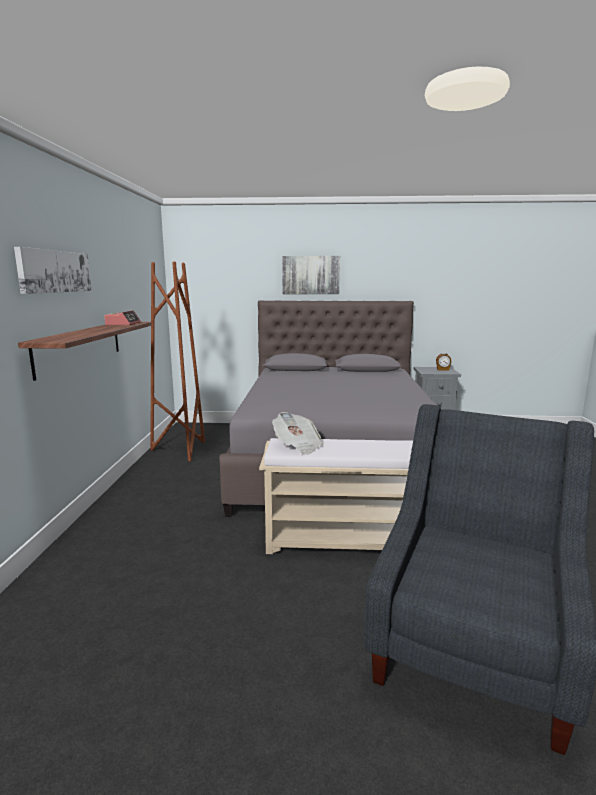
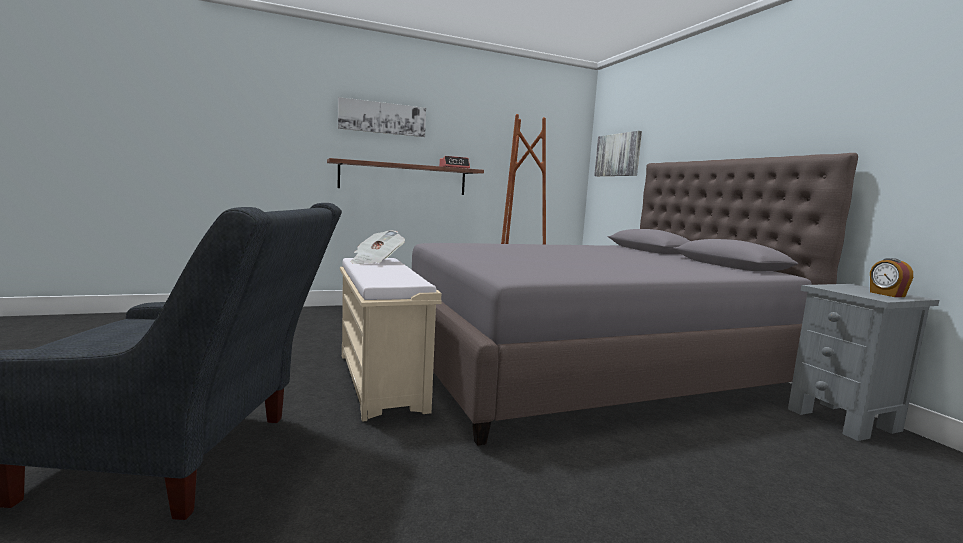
camera: 65 degrees right, 5 degrees down
picture [282,256,340,294] -> picture moved to [594,131,642,176]

